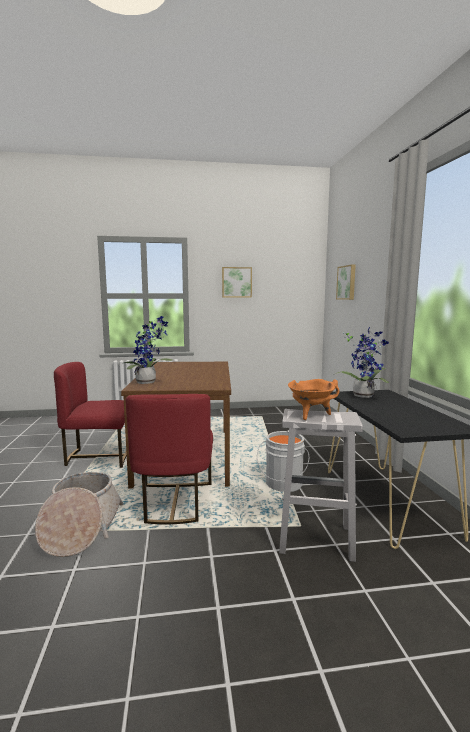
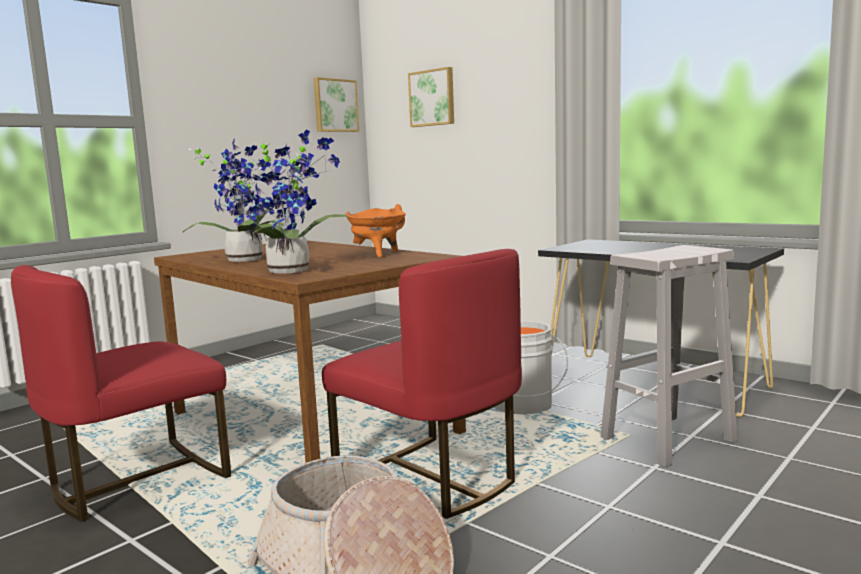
camera: 40 degrees left, 0 degrees up
picture [222,267,252,298] -> picture moved to [313,77,359,132]
orange cooking pot [288,379,340,420] -> orange cooking pot moved to [345,204,406,258]
potted plant [336,327,389,398] -> potted plant moved to [183,139,284,262]

